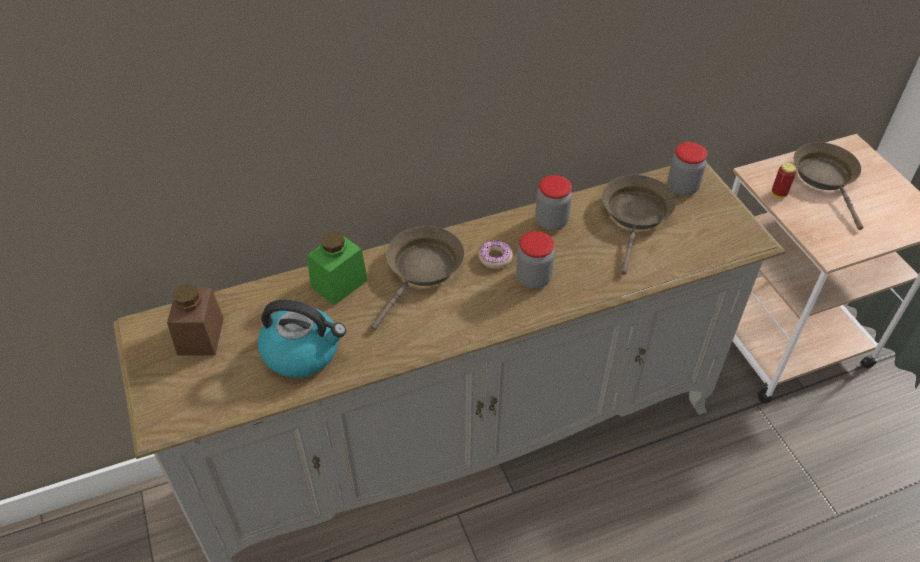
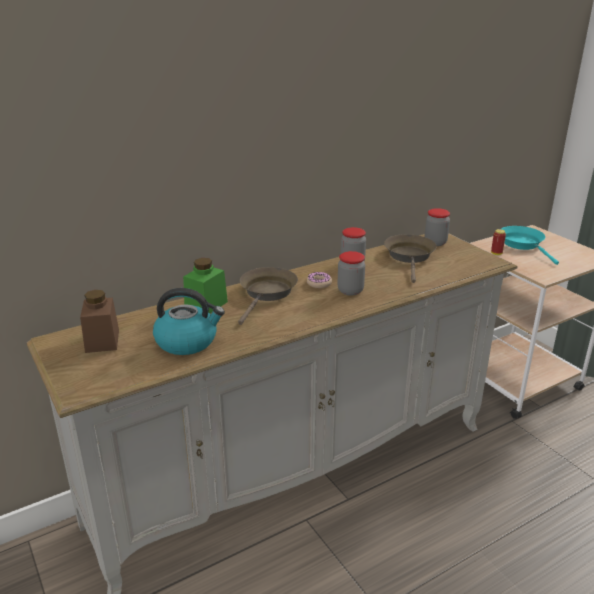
camera: 10 degrees left, 20 degrees down
brown frying pan [794,142,863,230] -> turquoise frying pan [501,226,559,265]

